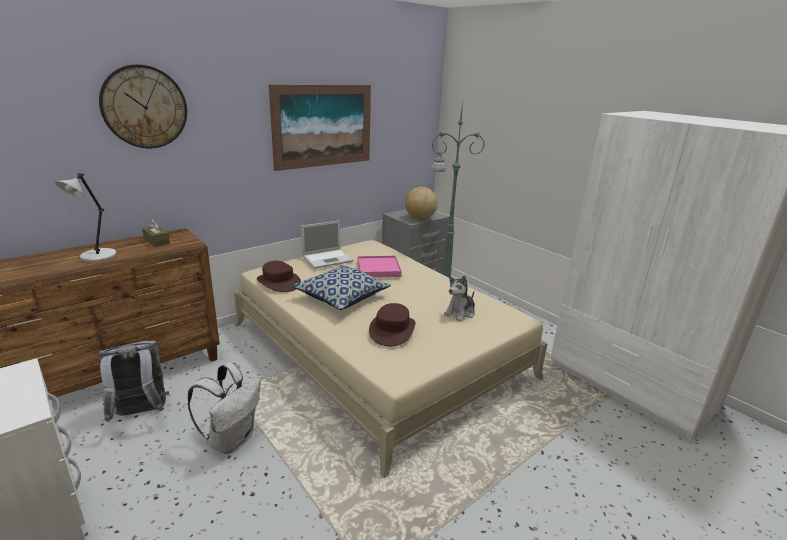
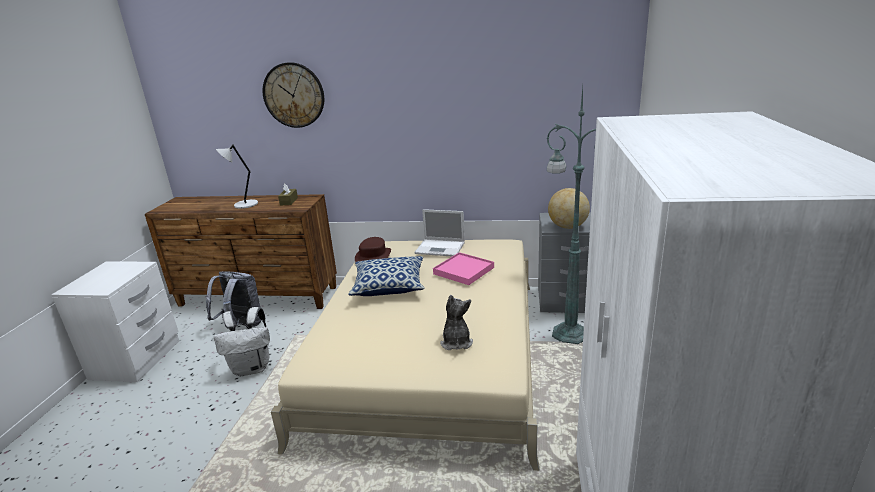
camera: 50 degrees right, 0 degrees up
picture [269,85,371,171] -> none
brown hat [369,303,415,346] -> none
plush toy [444,275,475,322] -> plush toy turned 90 degrees clockwise [440,295,473,350]

